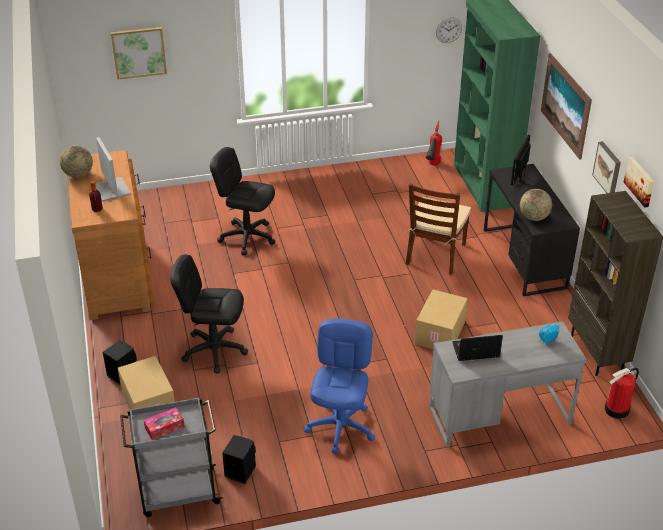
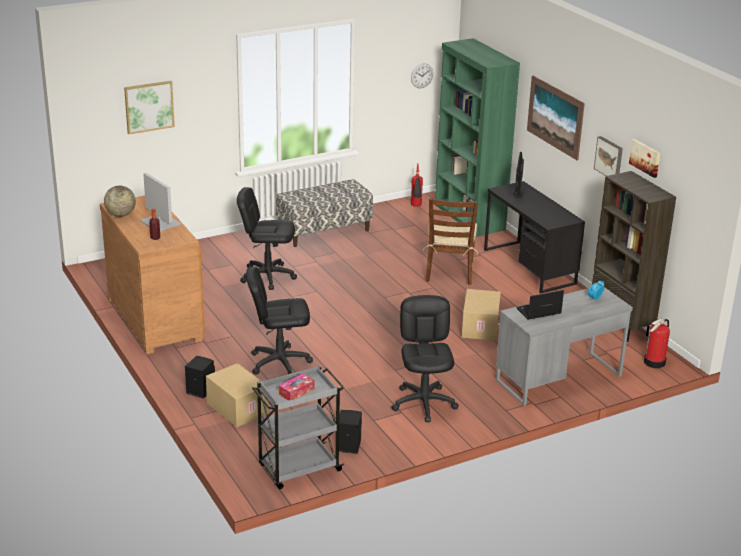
camera: 15 degrees left, 10 degrees down
blue office chair [303,319,375,454] -> black office chair [391,295,459,422]
globe [520,189,552,221] -> none
none -> bench [276,179,373,247]

